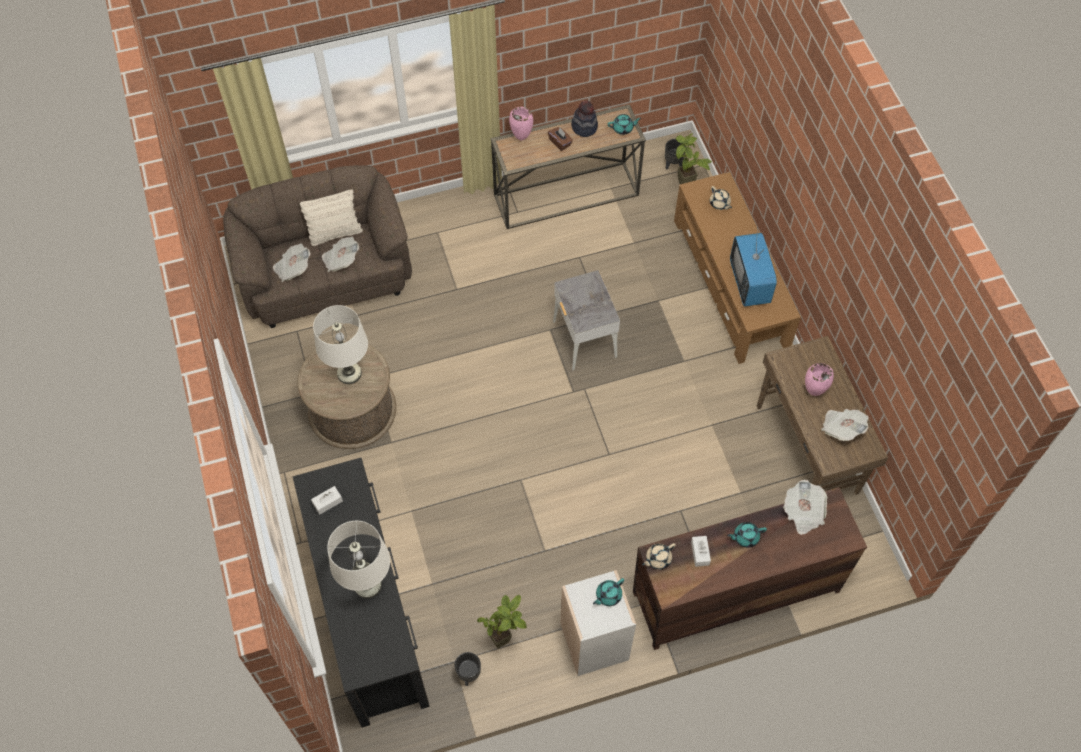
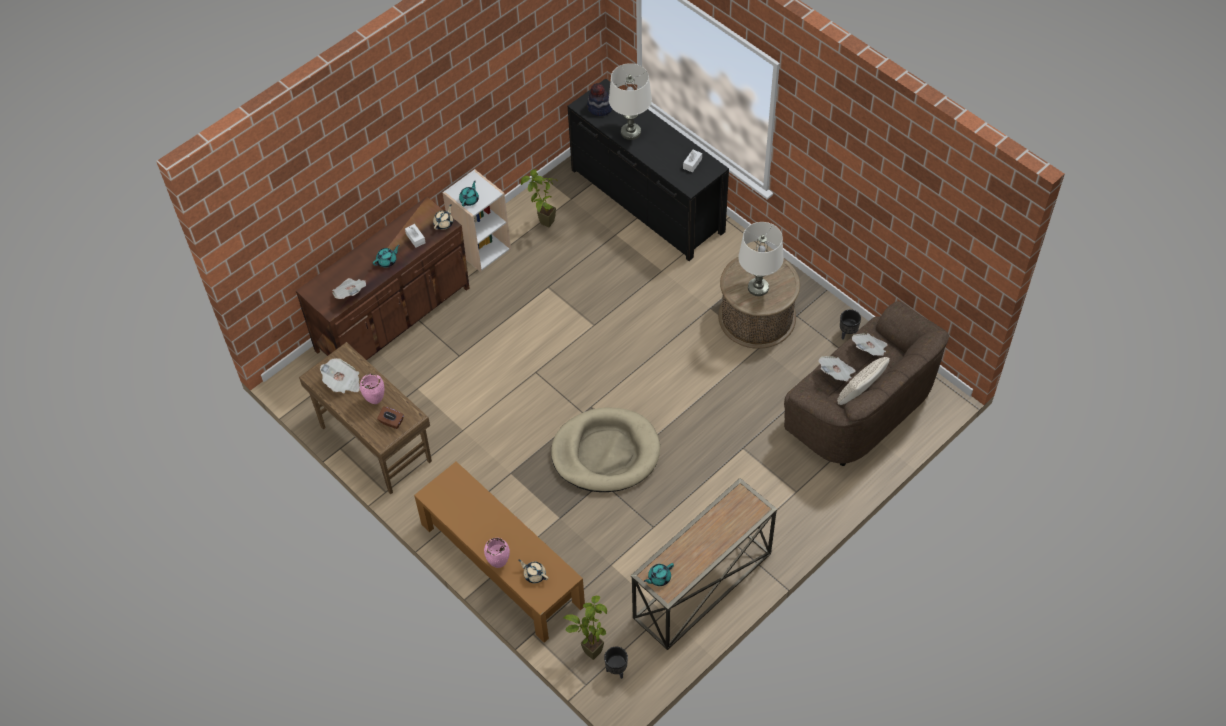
camera: 155 degrees right, 5 degrees down
black planter [455,652,481,686] -> black planter moved to [840,309,861,339]
pink vase [509,107,533,141] -> pink vase moved to [484,538,510,568]
brown tissue box [548,127,573,151] -> brown tissue box moved to [377,406,404,429]
side table [553,270,620,370] -> beige dog bed [551,407,660,492]
hat [571,100,598,137] -> hat moved to [587,83,612,116]
television [730,228,777,307] -> none

